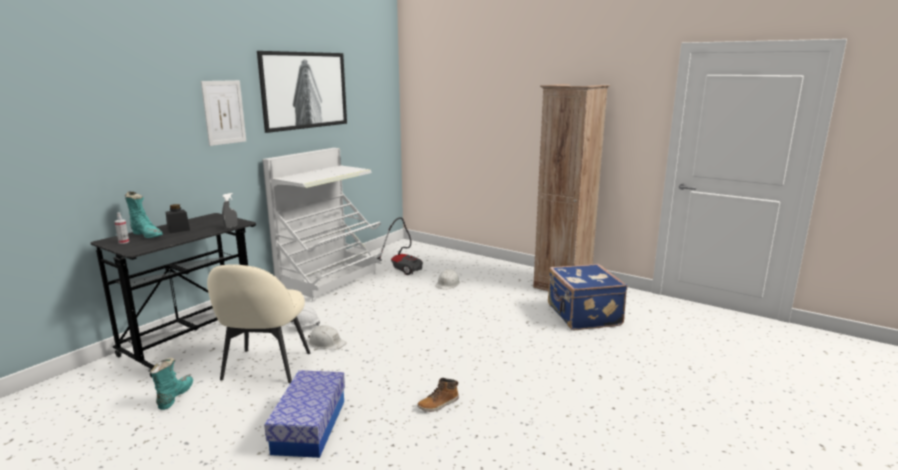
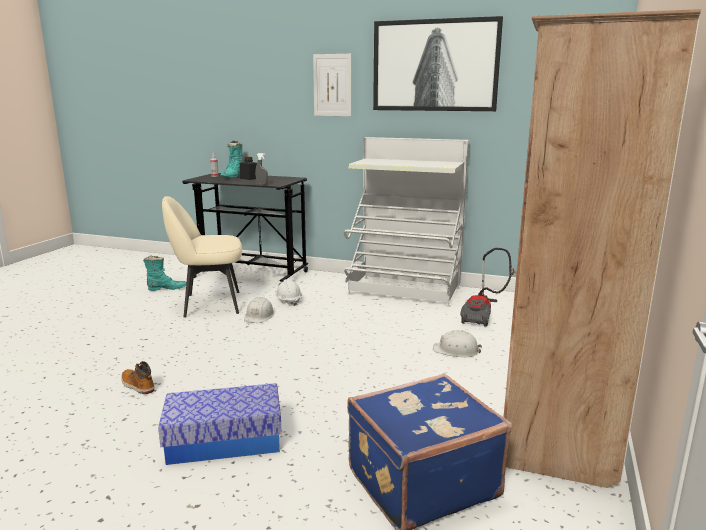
camera: 75 degrees right, 0 degrees up
storage box [264,370,345,458] -> storage box moved to [158,383,282,465]

